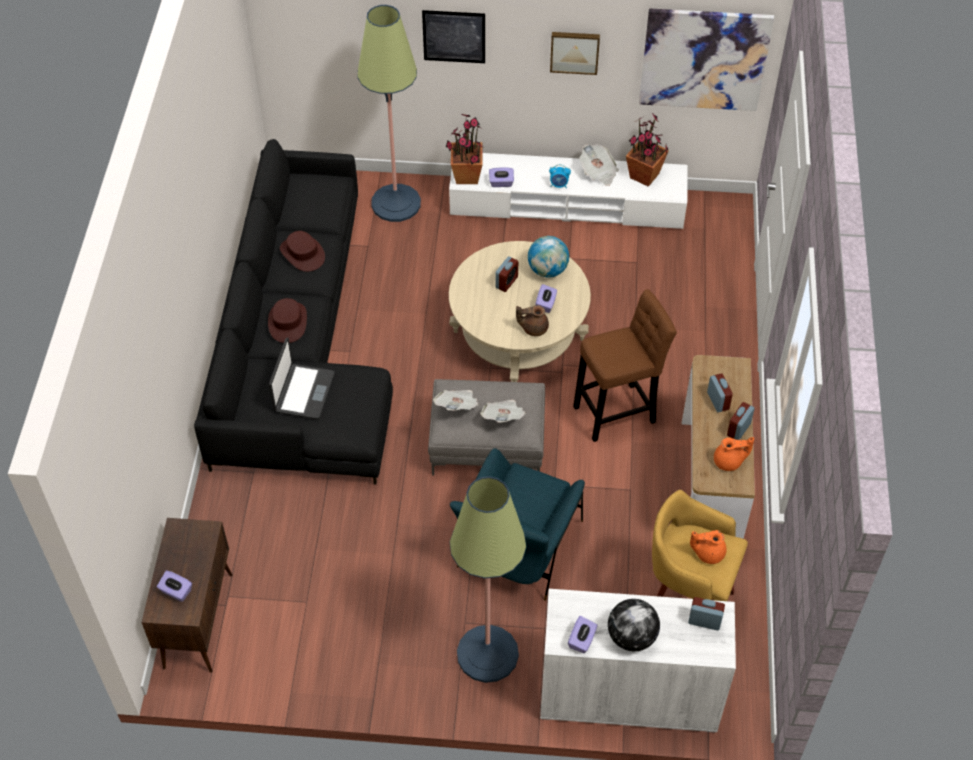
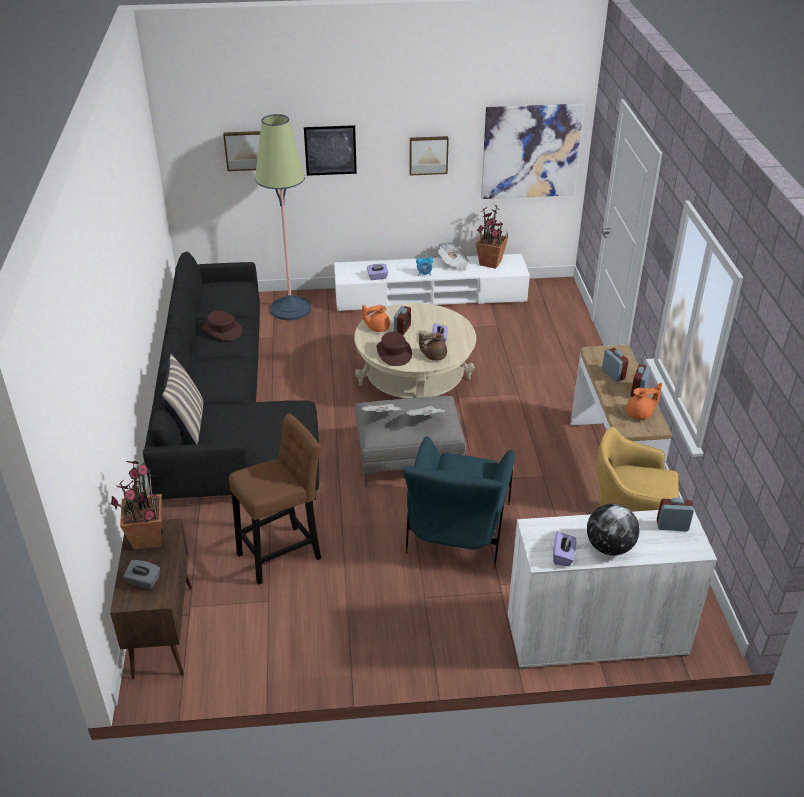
camera: 10 degrees left, 15 degrees down
purple tissue box [157,570,192,602] -> grey tissue box [123,560,160,589]
brown hat [268,298,307,343] -> brown hat moved to [377,332,412,366]
laptop [269,338,334,419] -> none
potted plant [446,114,483,184] -> potted plant moved to [111,461,163,550]
floor lamp [450,476,526,683] -> none
globe [528,236,569,278] -> none
brown stool [573,289,677,442] -> brown stool moved to [229,414,321,585]
orange teapot [690,530,726,564] -> orange teapot moved to [362,304,390,332]
none -> pillow [162,354,204,444]
none -> picture [223,131,260,171]

